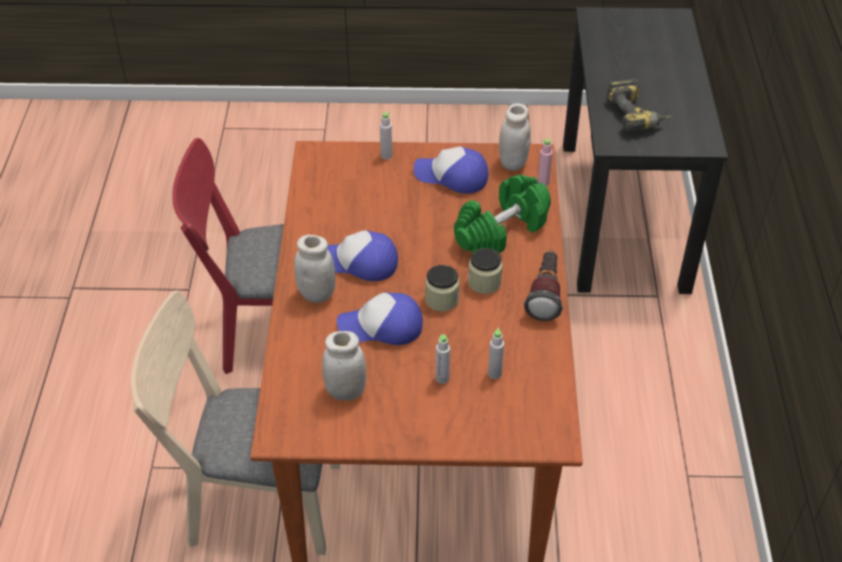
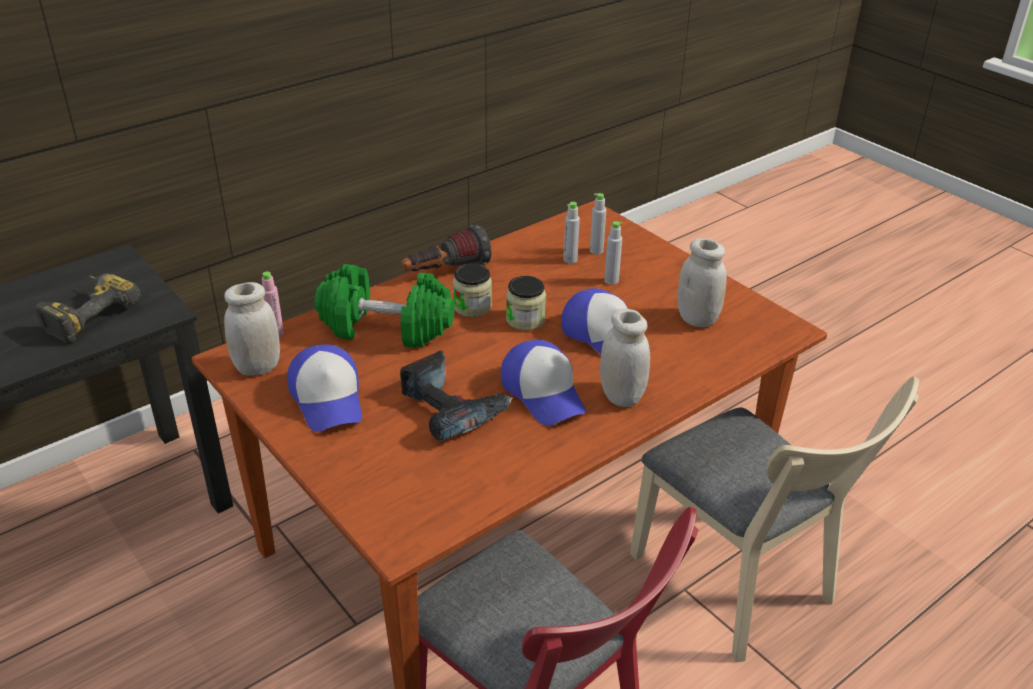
camera: 130 degrees left, 10 degrees down
grey bottle [380,112,392,159] -> grey bottle moved to [590,193,606,254]
none -> power drill [400,350,513,441]

